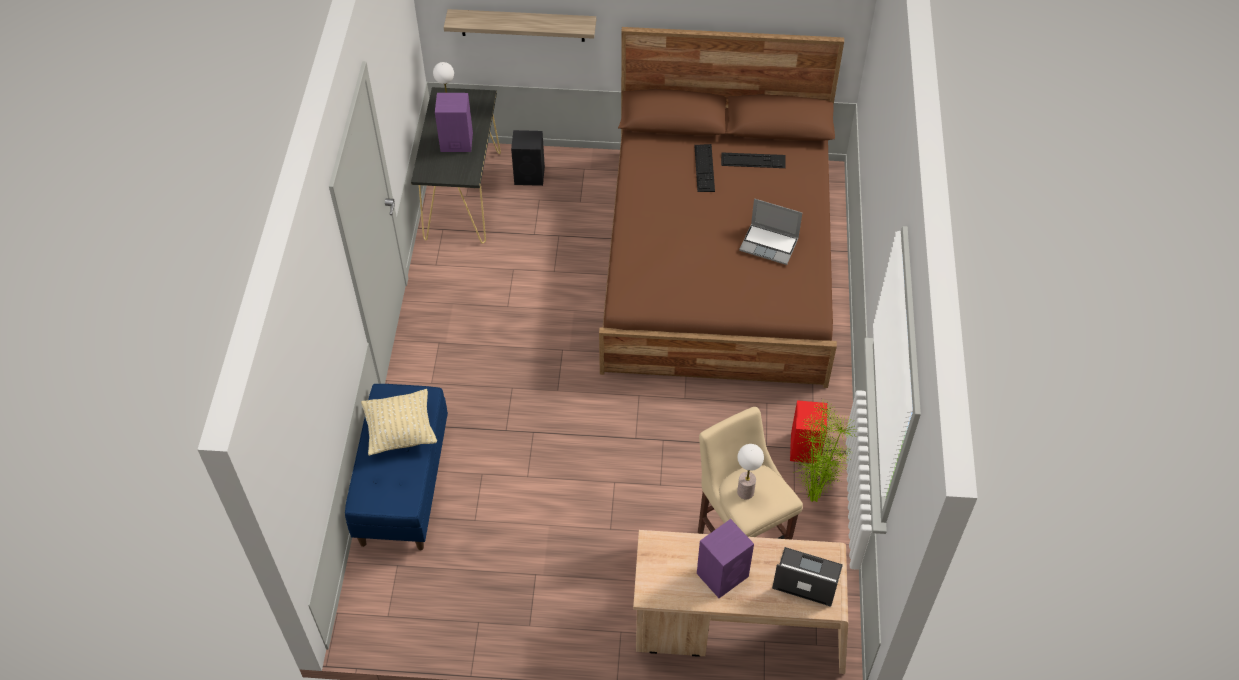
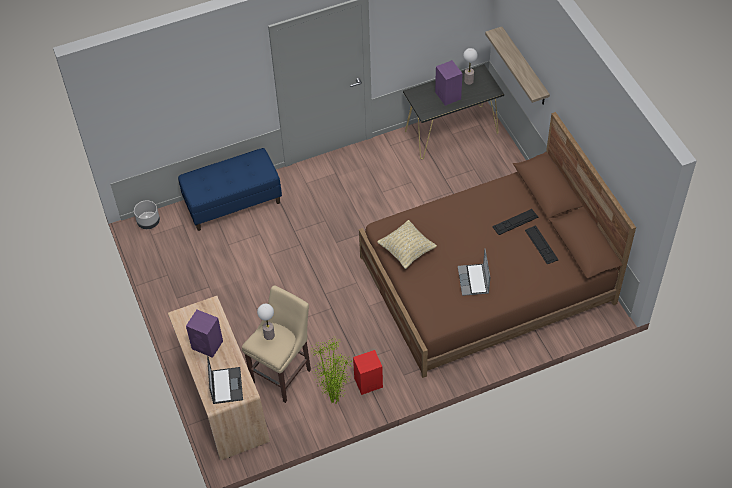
camera: 65 degrees right, 0 degrees up
beige pillow [361,389,437,456] -> beige pillow moved to [377,220,437,269]
black speaker [511,130,545,186] -> none
none -> grey planter [134,200,160,229]

